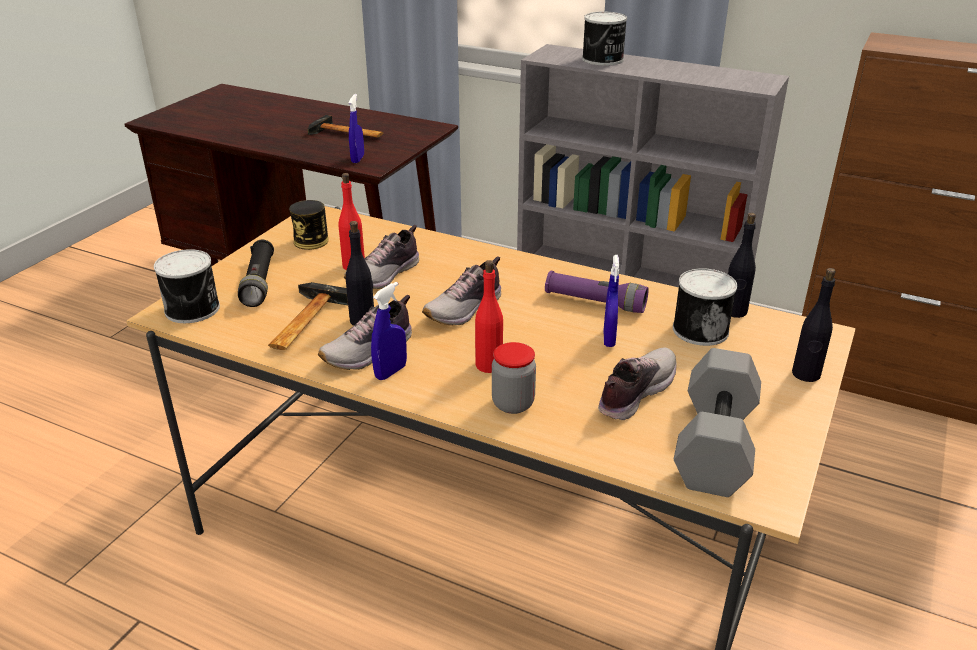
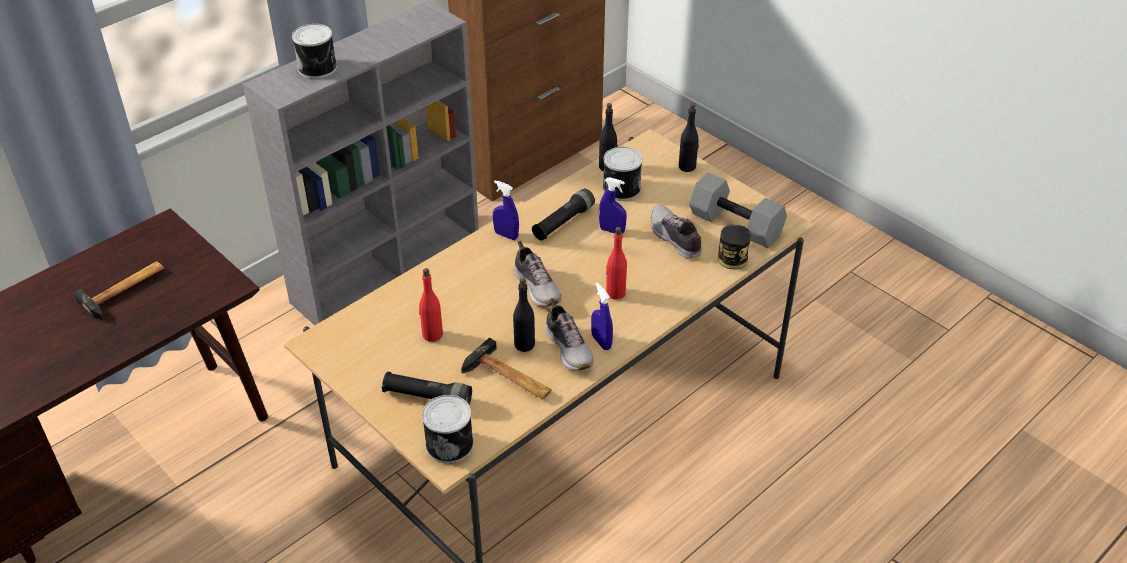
camera: 70 degrees left, 10 degrees up
can [289,200,328,250] -> can moved to [718,225,751,269]
shoe [344,225,419,289] -> none
blue spray bottle [349,94,364,163] -> blue spray bottle moved to [493,180,519,240]
jar [492,342,536,414] -> none
purple flashlight [545,270,649,313] -> black flashlight [532,189,595,240]

